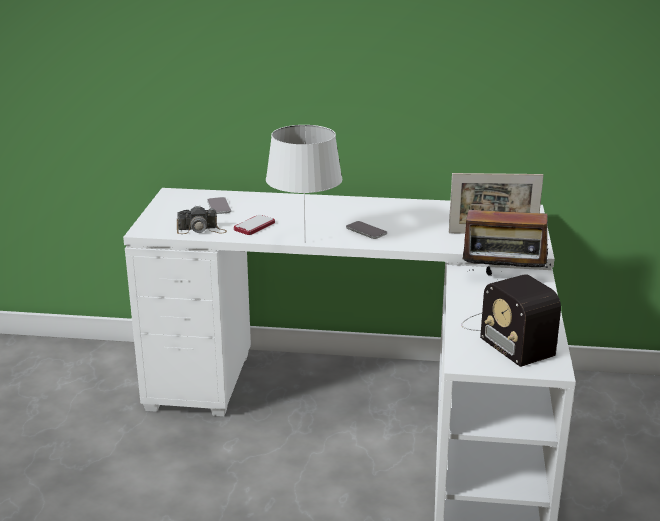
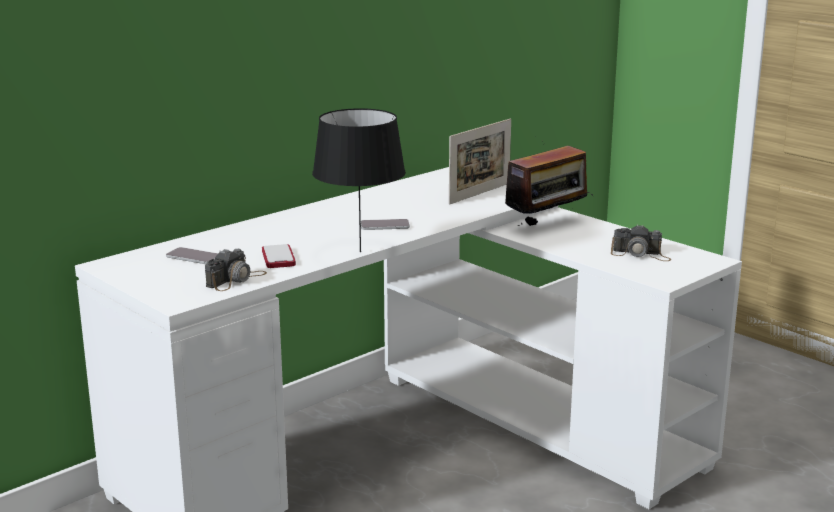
camera: 50 degrees left, 5 degrees down
white table lamp [266,125,343,243] -> black table lamp [312,108,406,252]
radio [461,274,561,367] -> camera [611,224,671,261]

